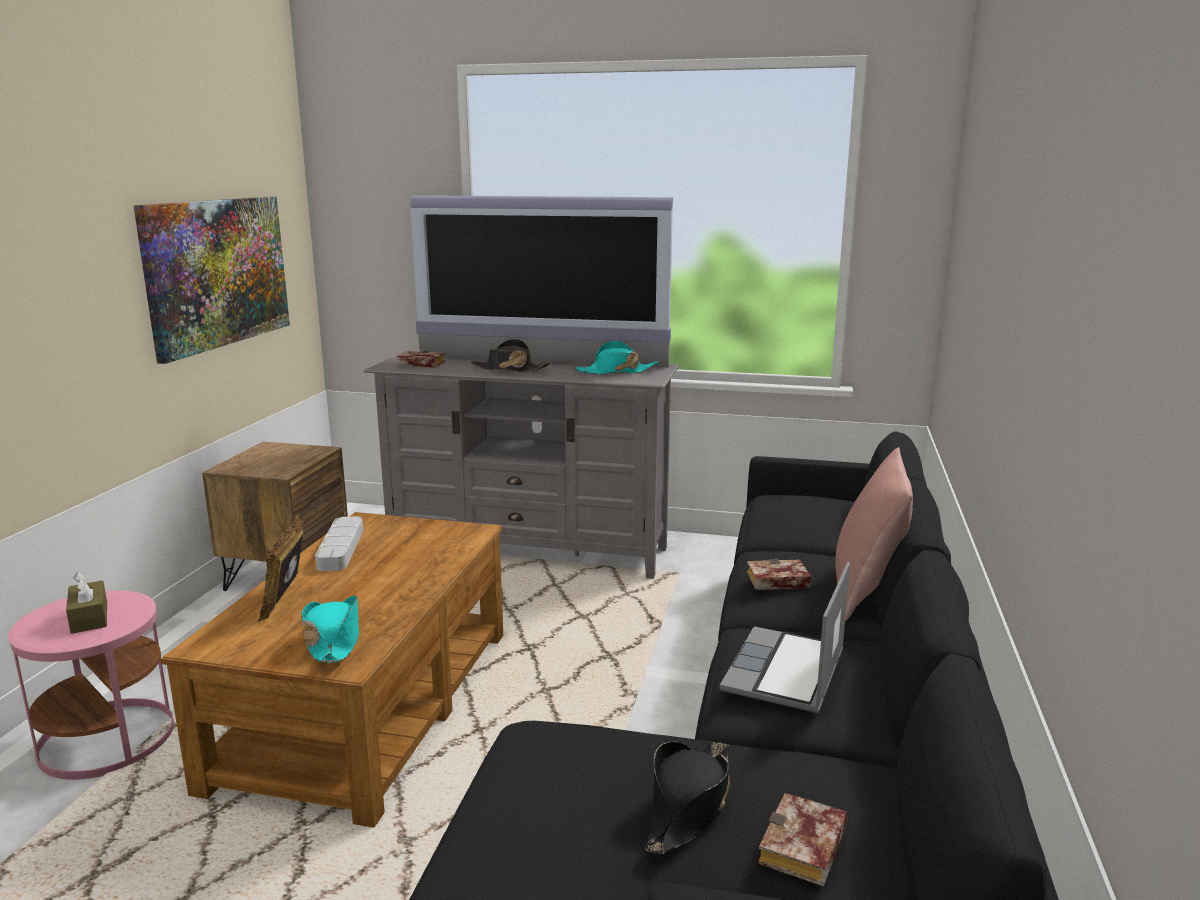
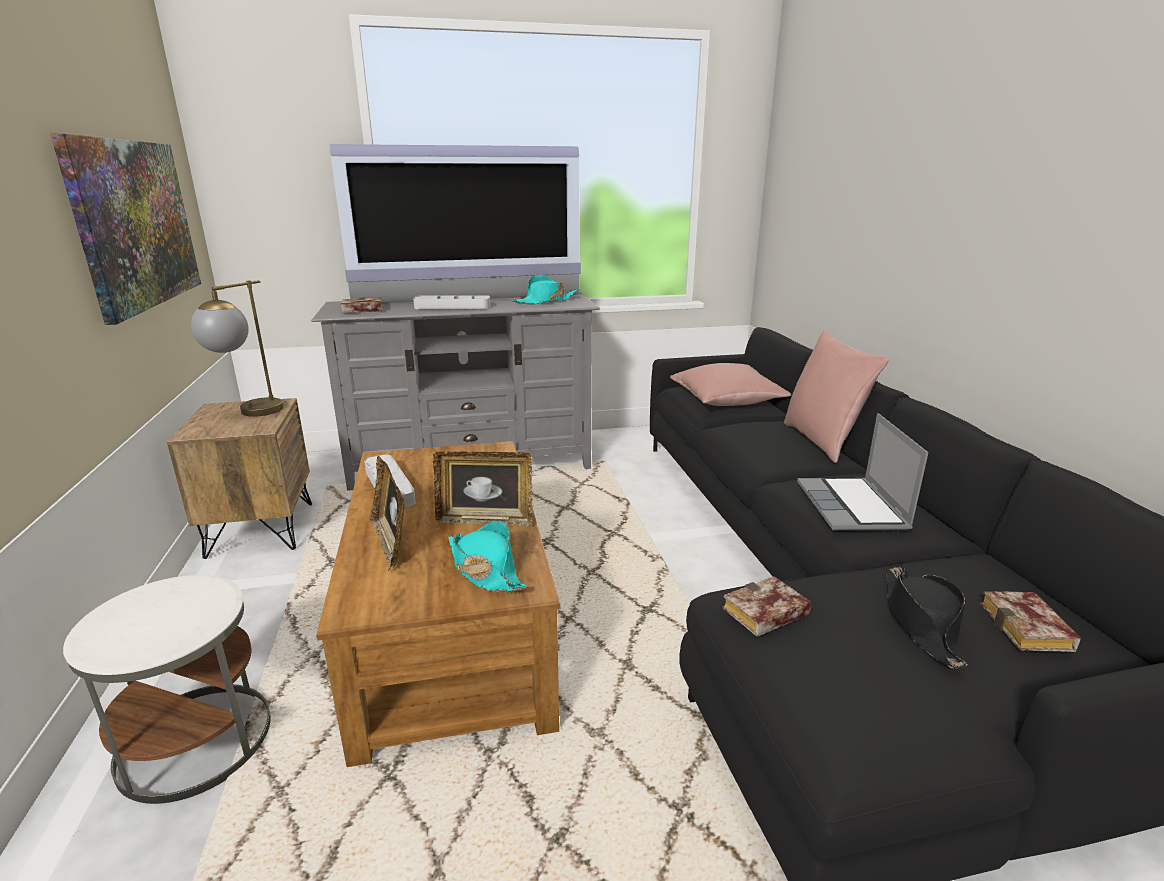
camera: 25 degrees left, 5 degrees up
pink side table [8,590,174,780] -> white side table [63,575,271,804]
brown tissue box [66,572,107,634] -> none
black hat [470,339,551,373] -> grey tray [413,295,491,309]
book [747,559,811,590] -> book moved to [722,576,811,637]
none -> table lamp [191,280,283,417]
none -> picture frame [433,451,533,526]
none -> pink pillow [670,363,791,406]

